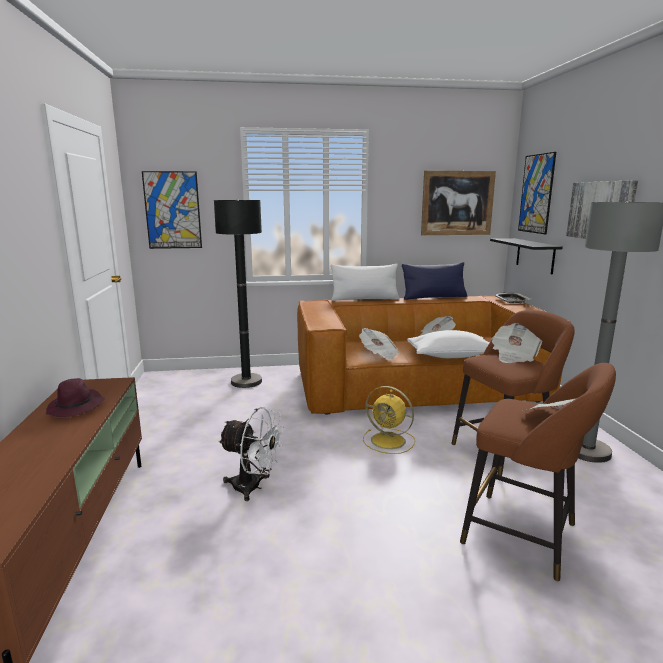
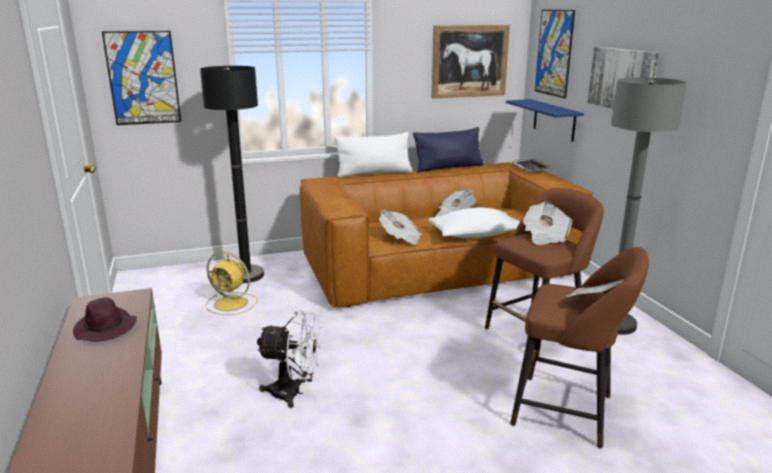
camera: 10 degrees left, 5 degrees up
yellow fan [363,386,415,454] -> yellow fan moved to [205,251,257,315]
black shelf [490,238,563,275] -> blue shelf [506,99,584,142]

